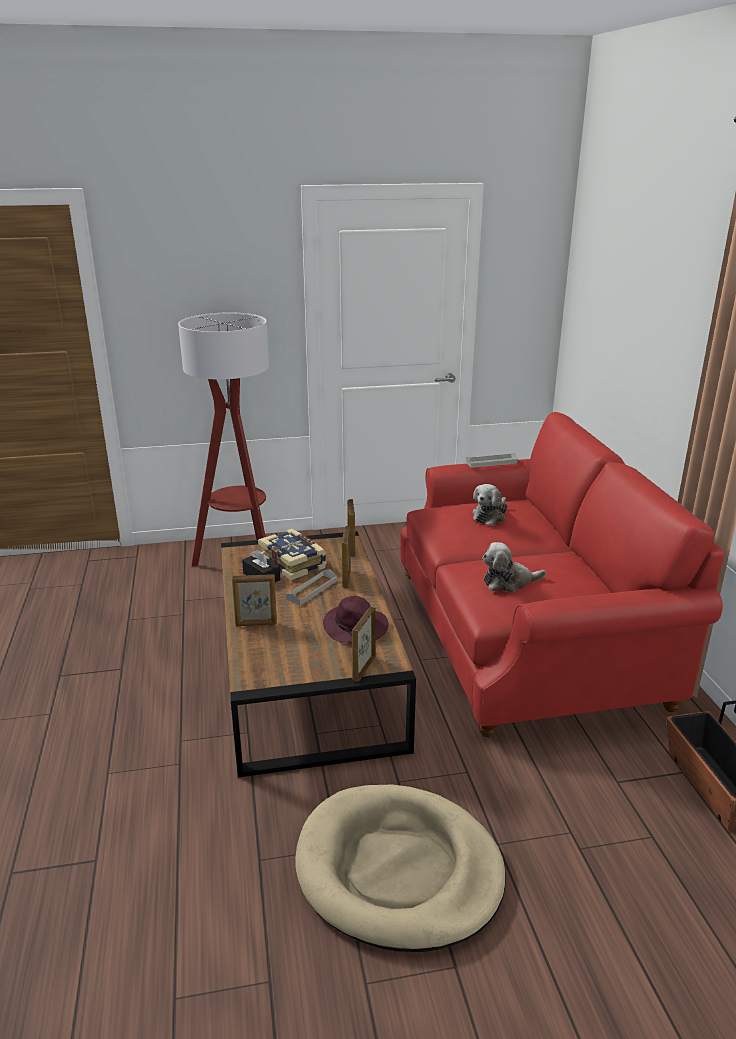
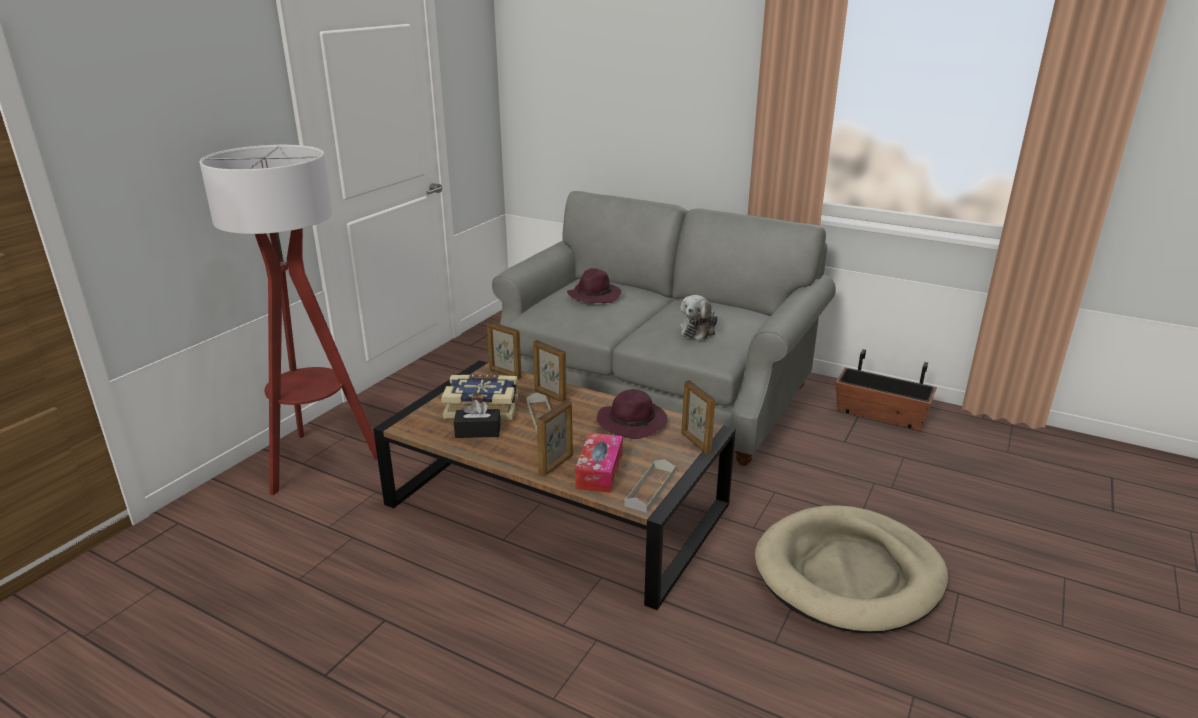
camera: 50 degrees left, 0 degrees up
red sofa [400,412,724,737] -> grey sofa [488,191,836,466]
grey tray [466,452,518,468] -> grey tray moved to [624,459,675,513]
plush toy [472,484,507,526] -> purple hat [567,268,621,303]
none -> tissue box [575,433,623,493]

